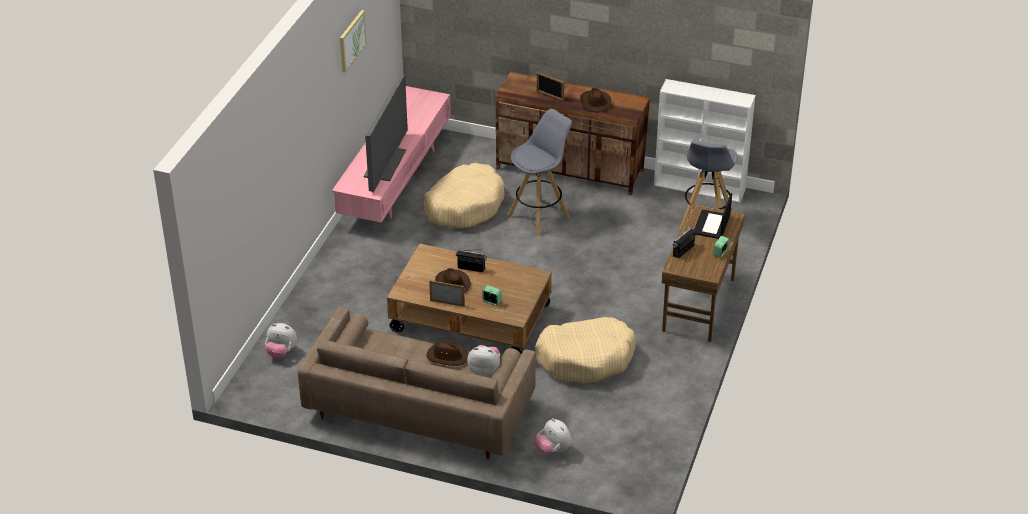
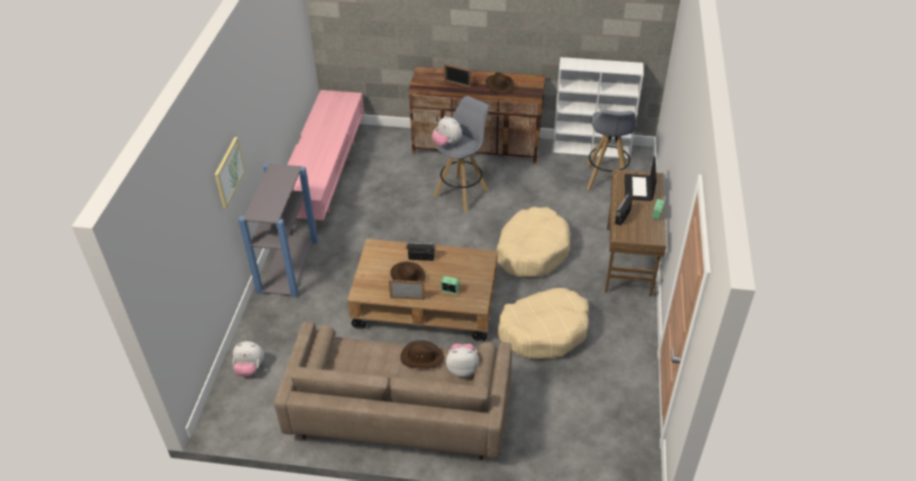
camera: 10 degrees left, 5 degrees up
picture [340,10,367,73] -> picture moved to [214,137,245,208]
television [364,75,408,193] -> none
beige dog bed [424,163,504,228] -> beige dog bed moved to [496,207,571,277]
plush toy [534,418,571,455] -> plush toy moved to [432,116,462,147]
none -> grey bookcase [238,164,318,298]

